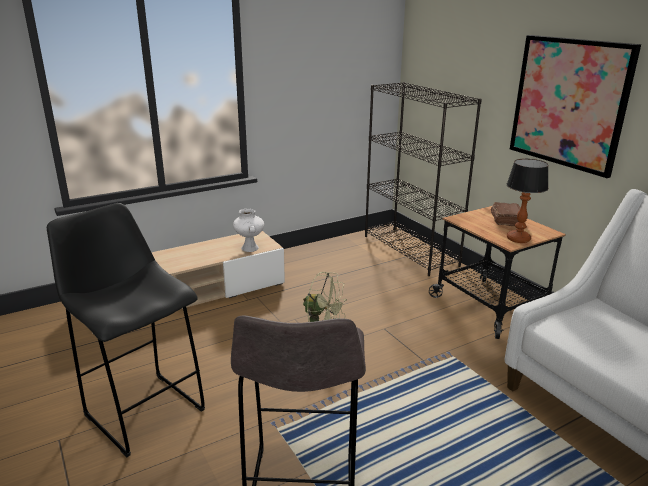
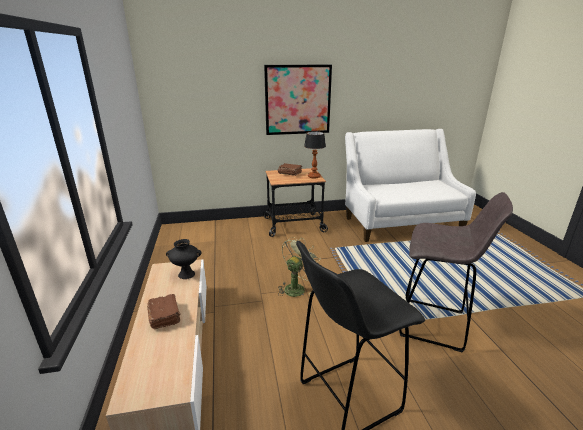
camera: 70 degrees left, 0 degrees up
white vase [233,209,264,252] -> black vase [166,239,202,279]
black bookcase [365,82,482,276] -> none
none -> brown book [147,294,181,329]

